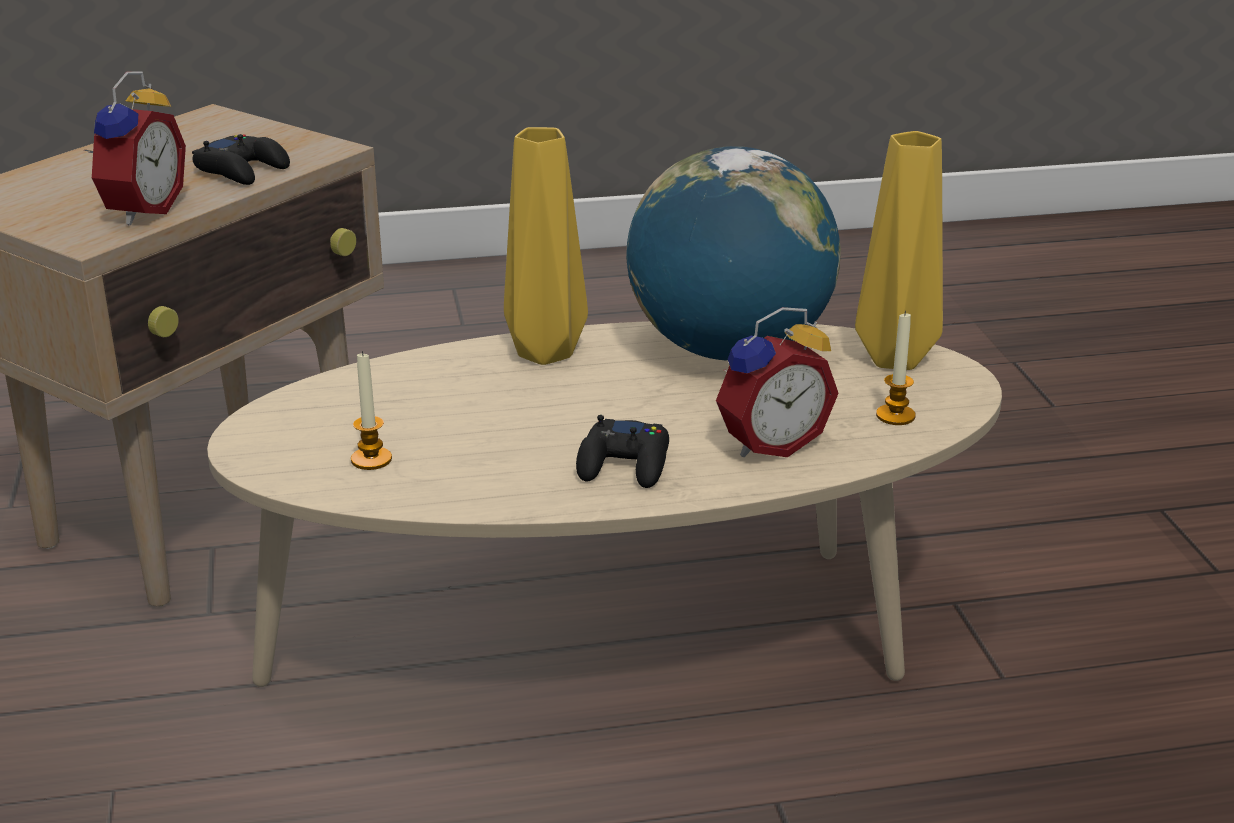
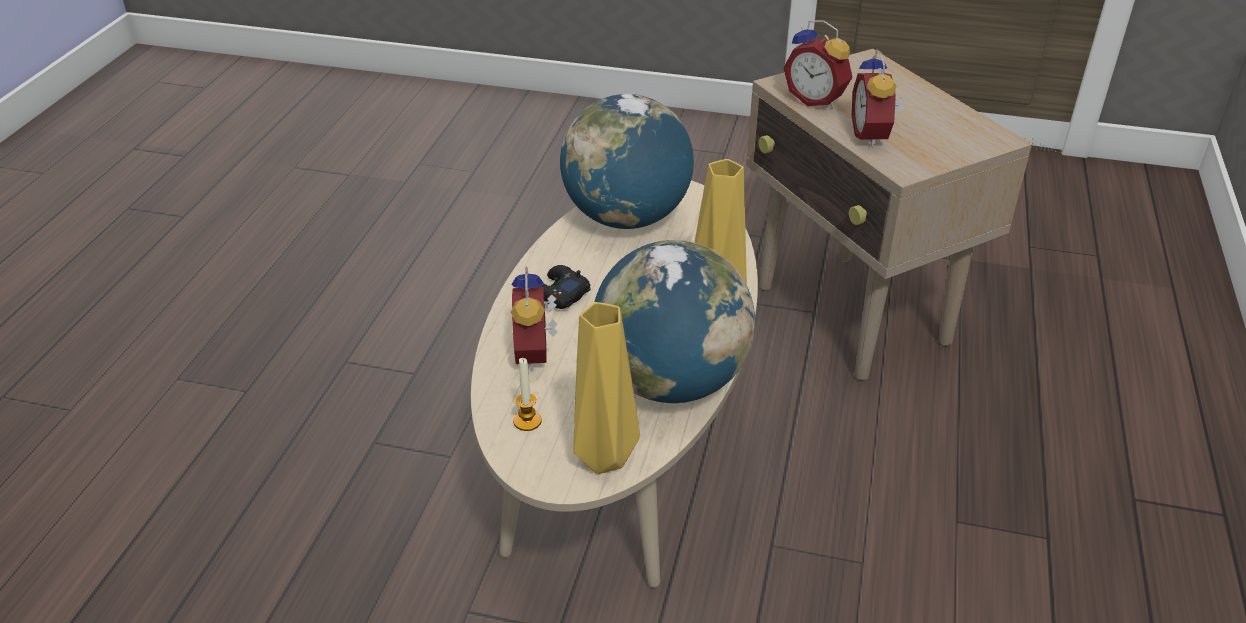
camera: 115 degrees right, 10 degrees up
black game controller [192,134,290,185] -> alarm clock [852,50,904,147]
candle [351,351,392,470] -> globe [560,94,694,229]

